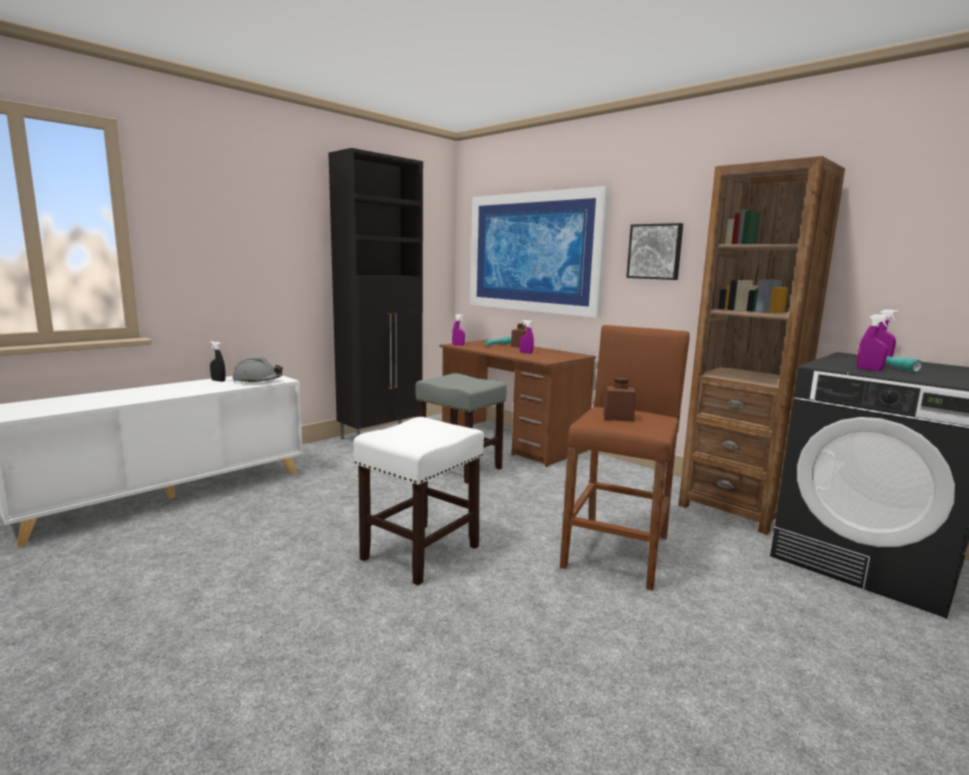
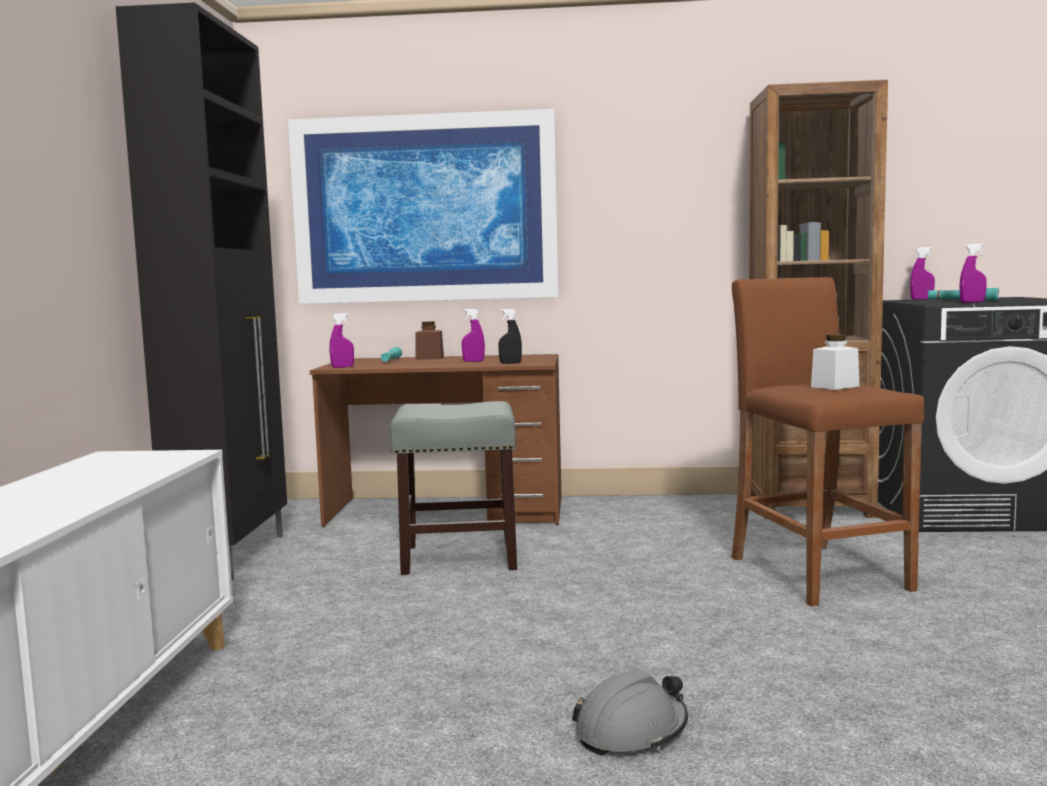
camera: 40 degrees left, 5 degrees down
black spray bottle [210,341,226,382] -> black spray bottle moved to [498,309,522,364]
grey hard hat [232,357,283,383] -> grey hard hat moved to [572,669,688,756]
white stool [353,417,484,586] -> none
brown jar [603,377,635,422] -> white jar [811,334,859,390]
picture [626,223,683,280] -> none

